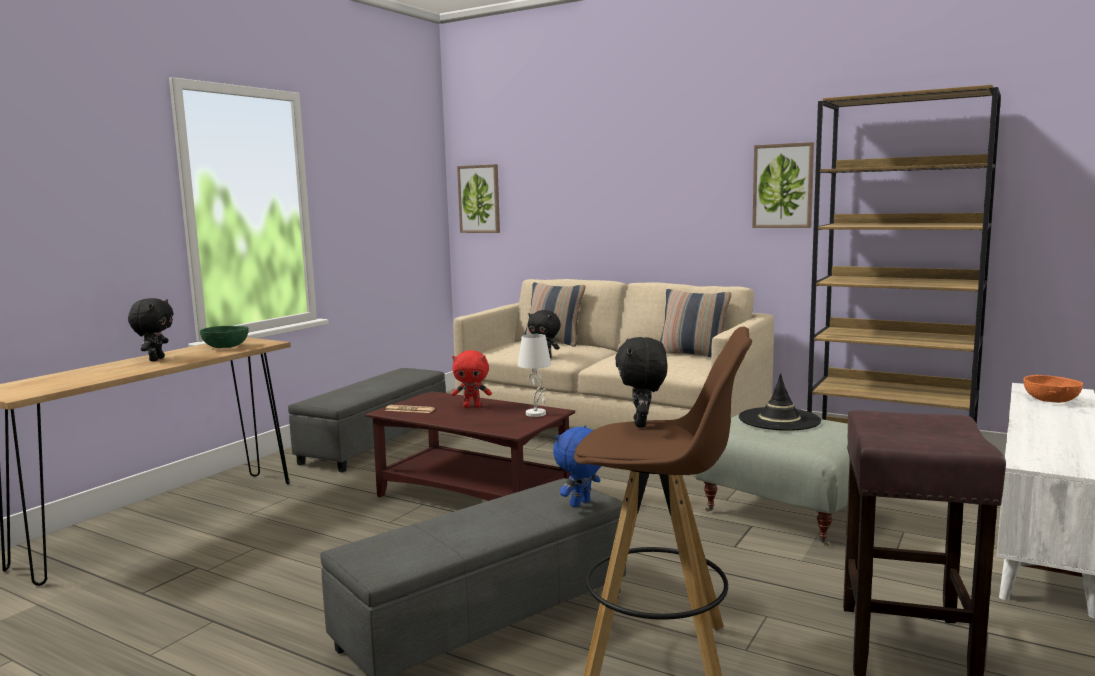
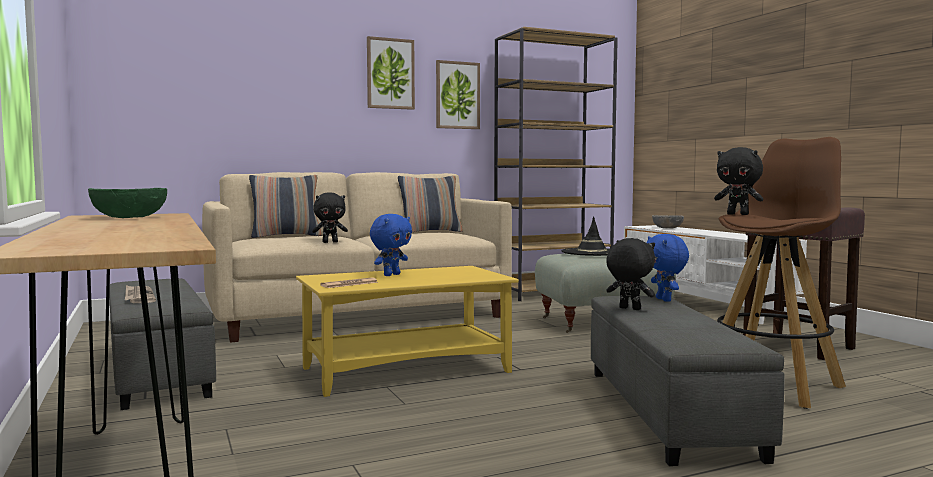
camera: 55 degrees left, 5 degrees down
black plush toy [128,298,173,361] -> black plush toy moved to [606,238,655,310]
brown coffee table [365,391,575,501] -> yellow coffee table [296,266,519,397]
red plush toy [452,350,492,408] -> blue plush toy [370,214,412,276]
picture [457,164,500,233] -> picture moved to [367,36,415,110]
white table lamp [518,334,552,417] -> none
orange bowl [1023,375,1083,403] -> grey bowl [652,215,684,229]
none -> newspaper [125,285,156,303]

